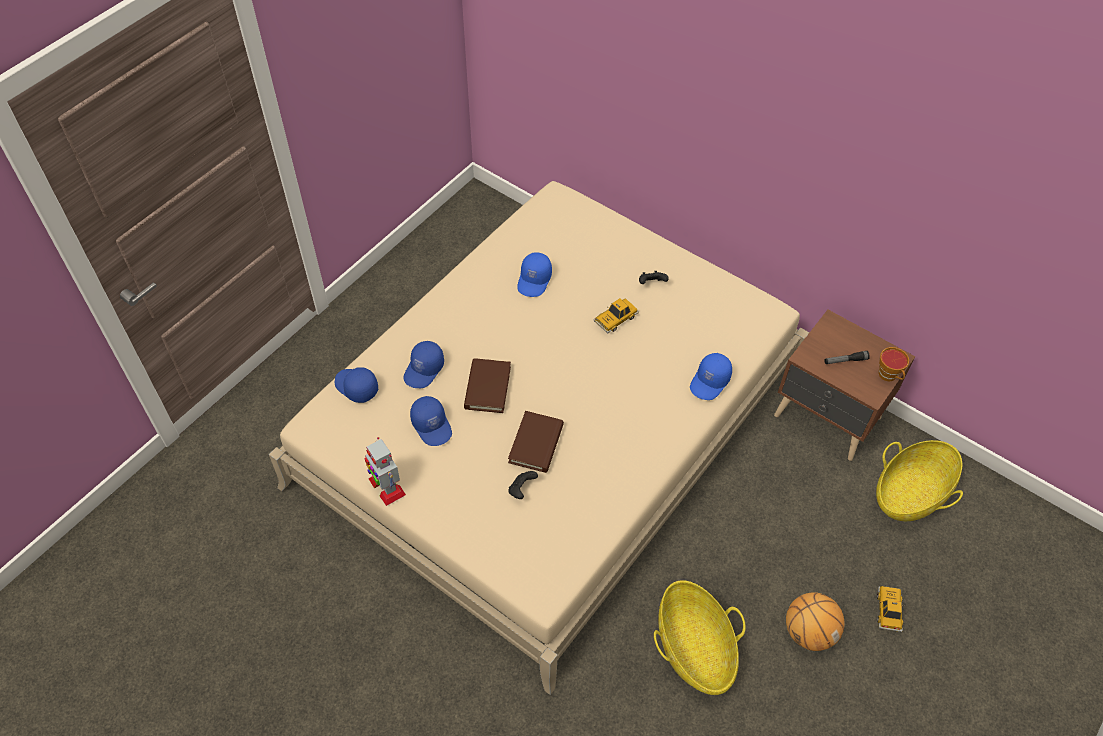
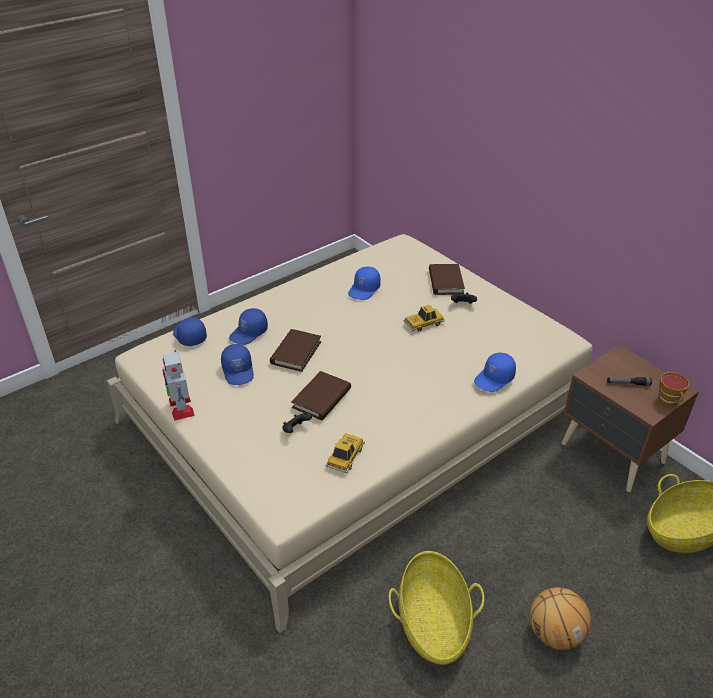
camera: 15 degrees right, 15 degrees down
toy car [877,586,904,632] -> toy car moved to [326,434,365,473]
none -> brown book [429,264,465,295]

